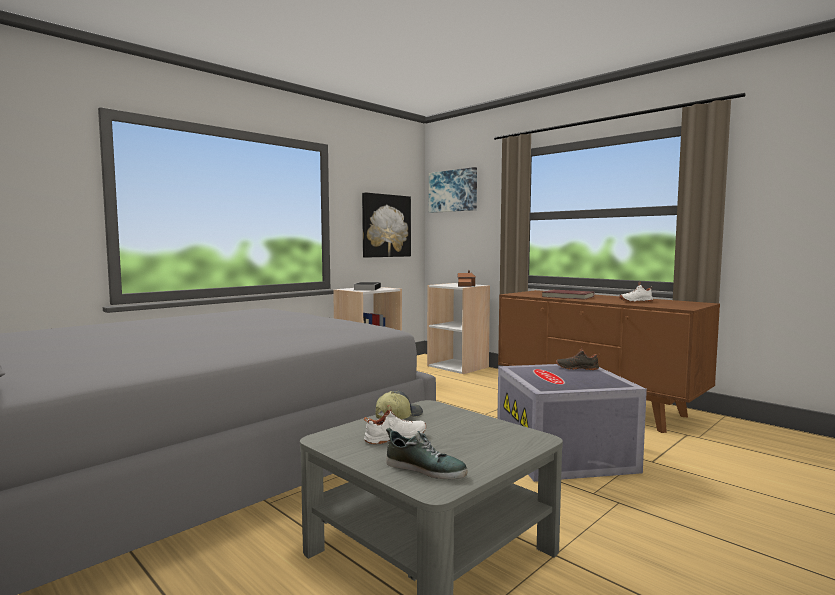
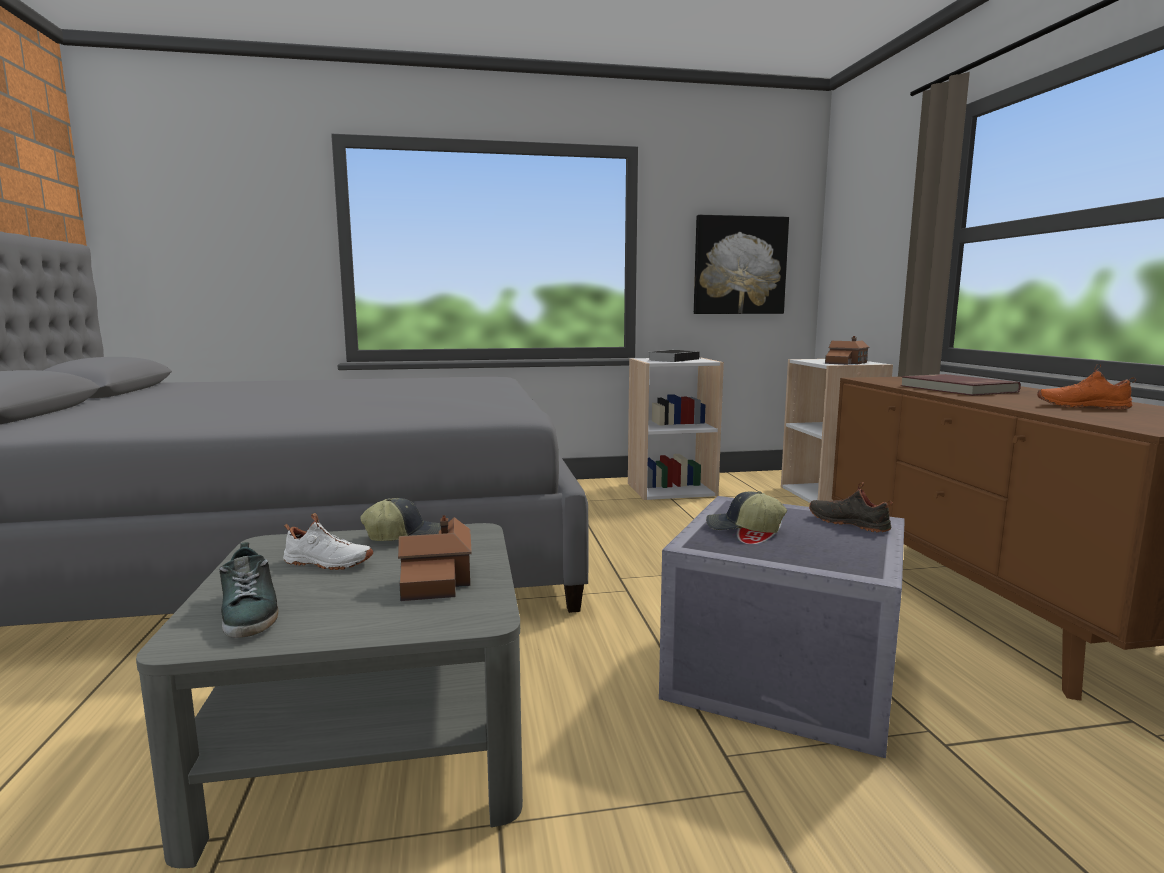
camera: 35 degrees right, 5 degrees up
picture [429,167,477,213] -> none
white shoe [619,282,653,302] -> orange shoe [1037,364,1136,410]
none -> toy house [398,515,472,601]
none -> cap [706,491,787,533]

